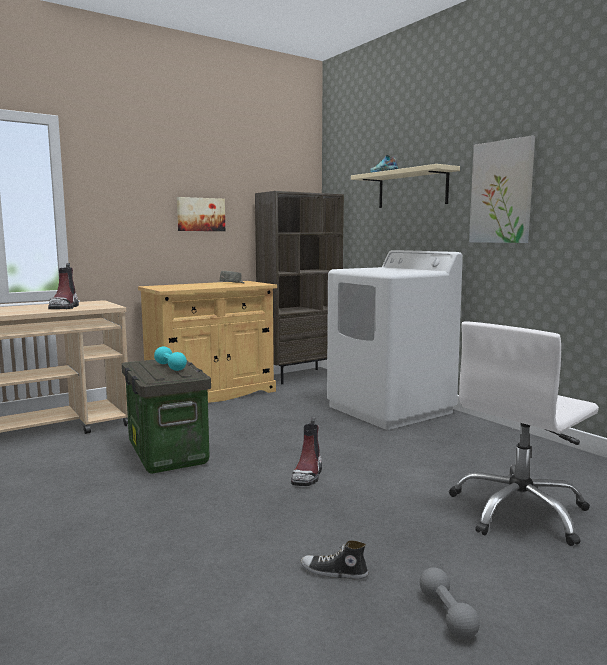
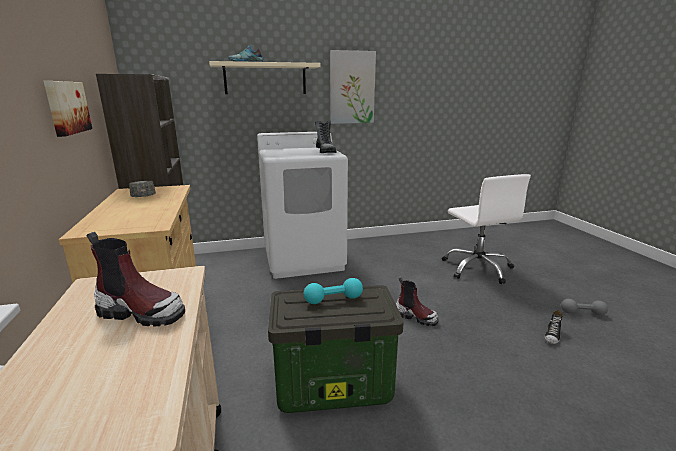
camera: 70 degrees left, 10 degrees up
none -> boot [315,121,336,153]

